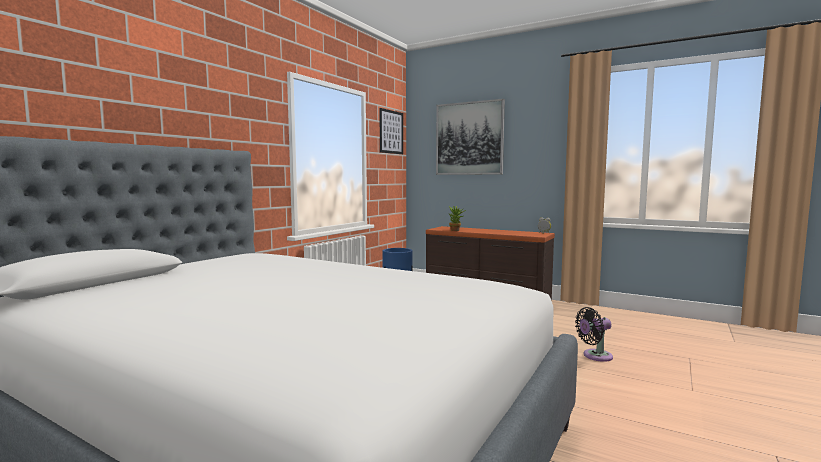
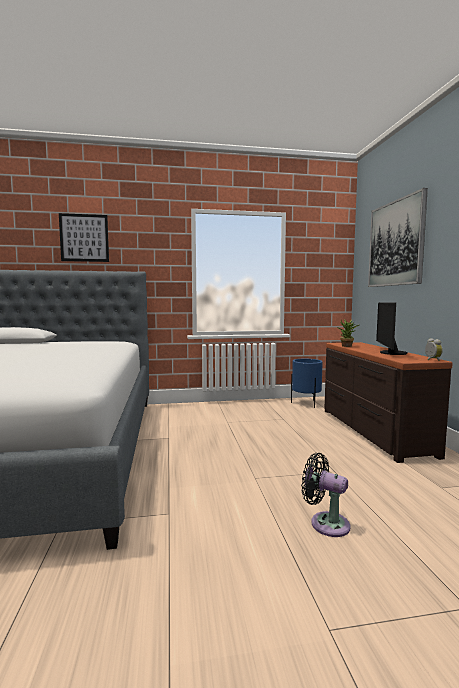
camera: 50 degrees right, 0 degrees up
picture [379,108,403,154] -> picture moved to [59,213,109,262]
none -> monitor [376,302,408,355]

